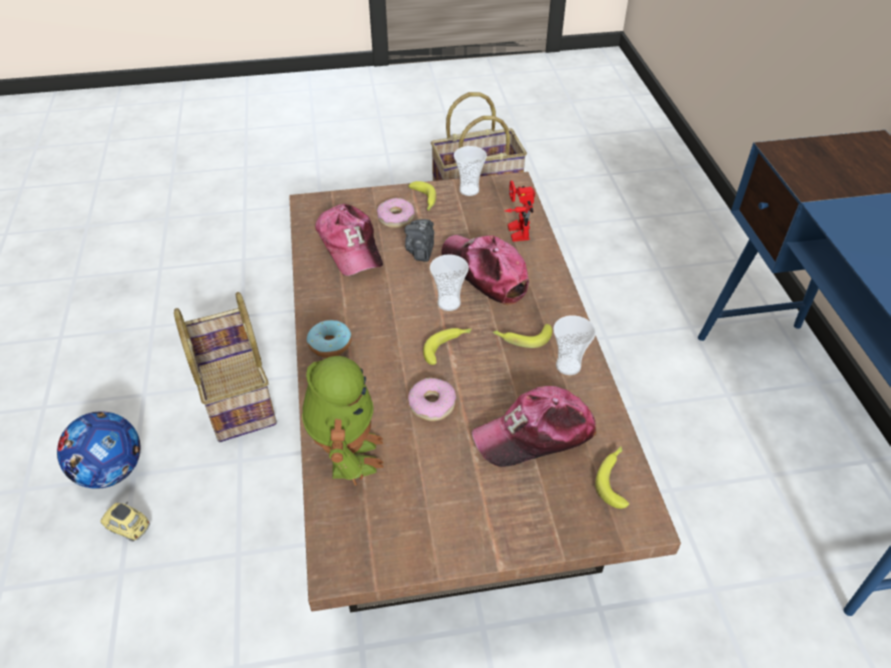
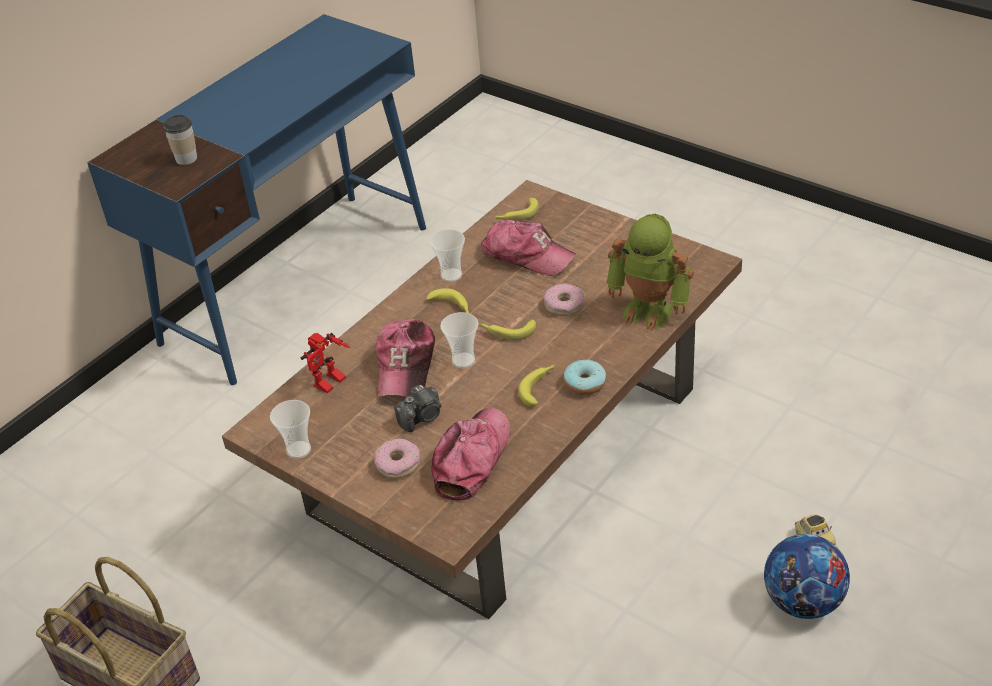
camera: 130 degrees left, 5 degrees down
basket [174,292,277,442] -> none
toy robot [302,356,384,486] -> toy robot turned 105 degrees counterclockwise [606,214,694,331]
banana [408,181,436,211] -> banana moved to [518,365,554,406]
none -> cup [163,115,197,165]

